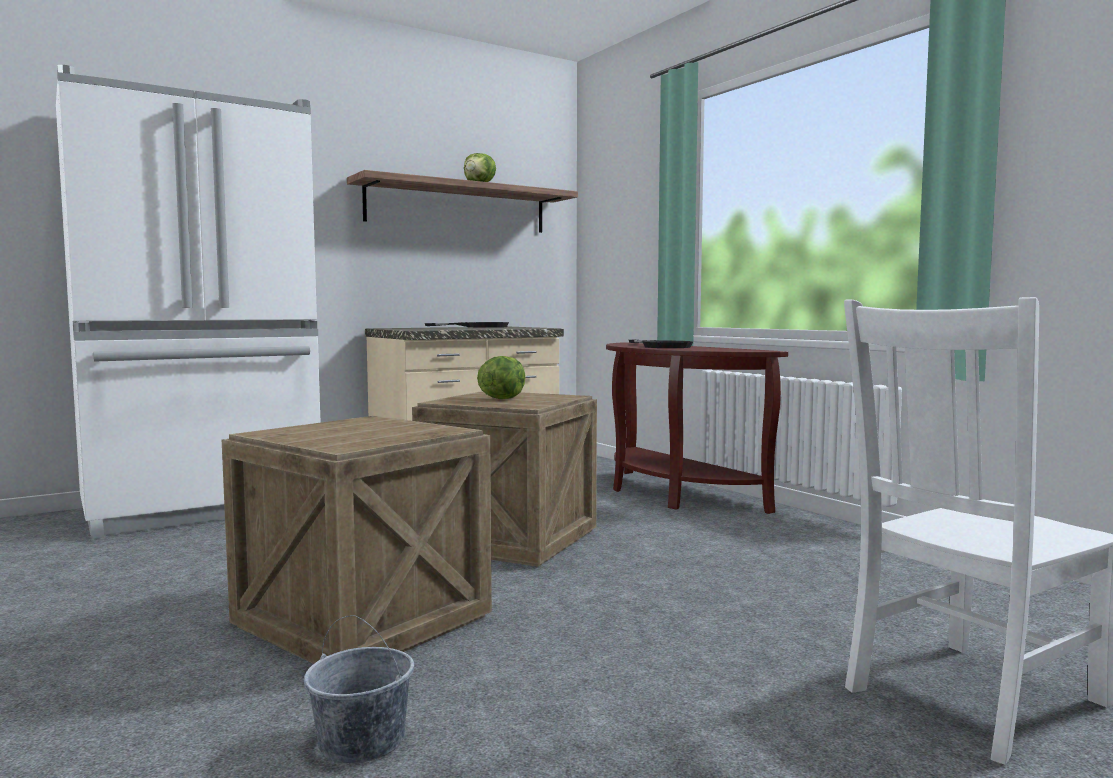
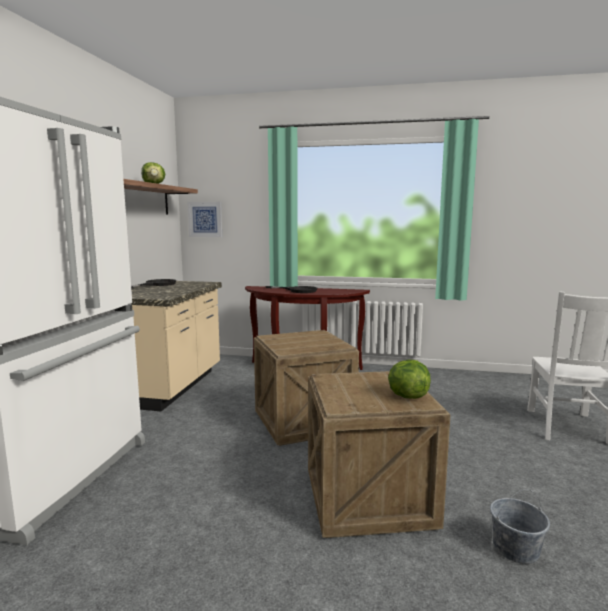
camera: 45 degrees left, 5 degrees up
lettuce [477,356,526,399] -> lettuce moved to [388,359,431,399]
none -> picture [187,202,222,237]

